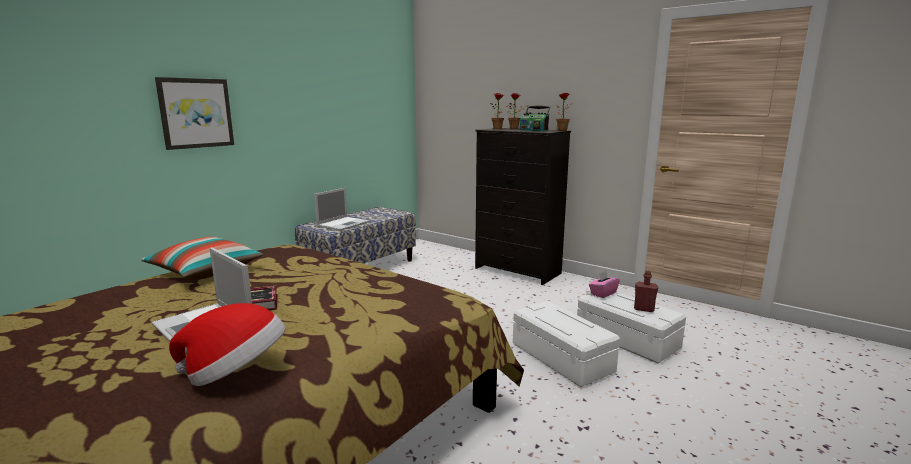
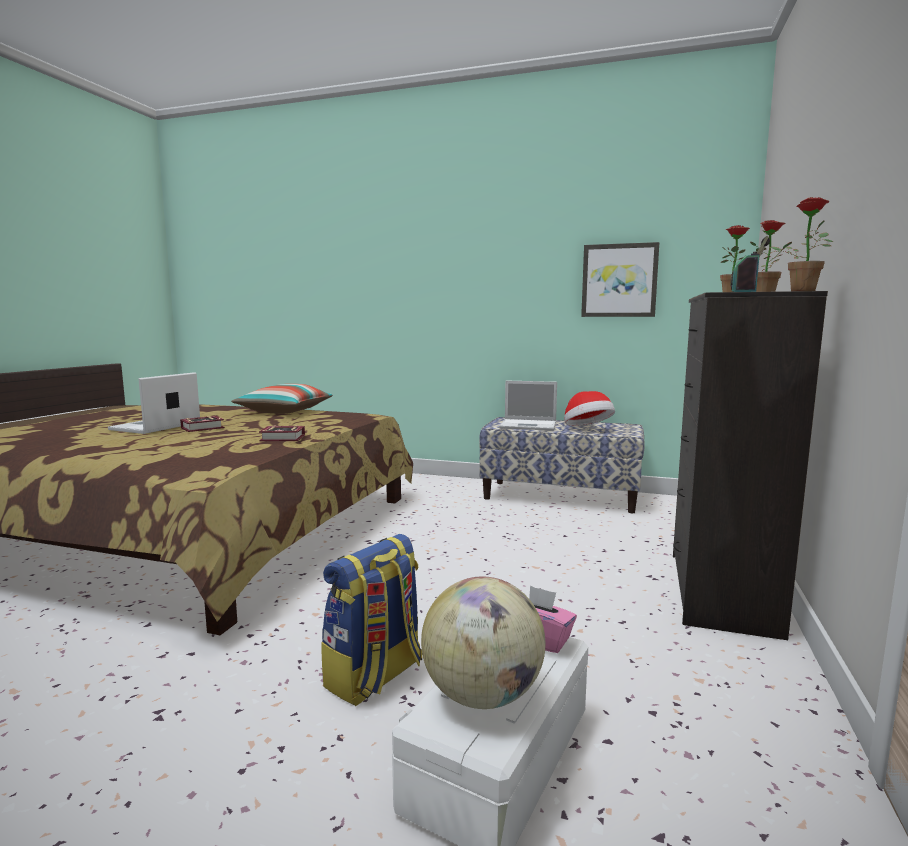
camera: 70 degrees right, 5 degrees down
picture [155,77,234,150] -> picture moved to [581,242,659,317]
hat [169,303,286,386] -> hat moved to [564,391,615,426]
white storage box [513,301,620,387] -> backpack [321,534,422,706]
red bottle [634,271,658,312] -> globe [421,577,545,709]
none -> book [259,425,305,441]

